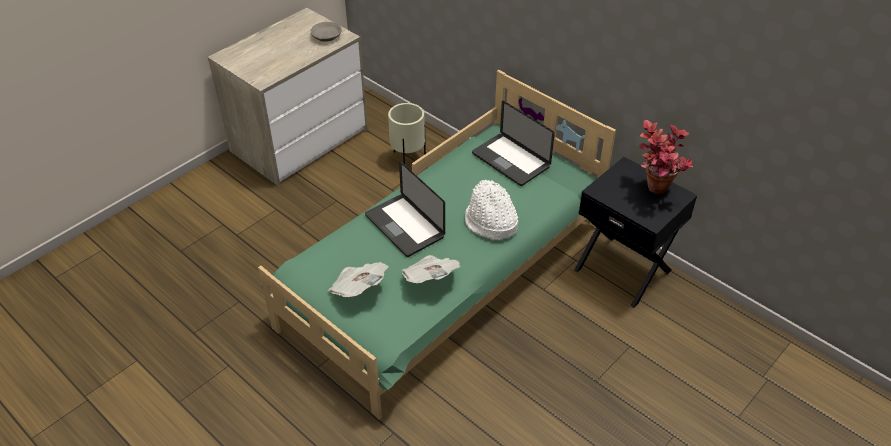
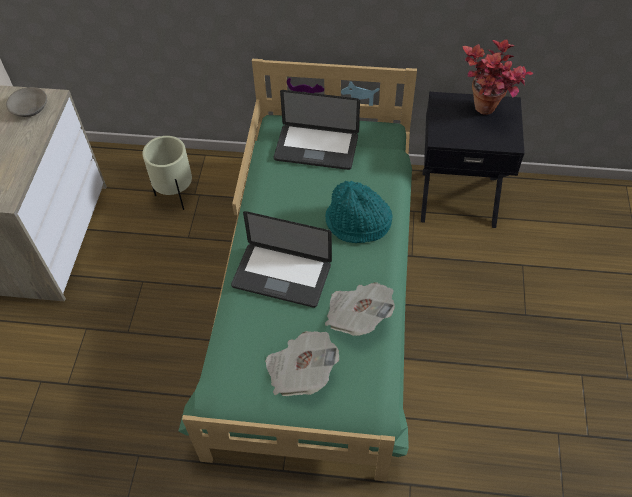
camera: 35 degrees left, 10 degrees up
white hat [465,180,519,240] -> turquoise hat [325,181,392,243]

